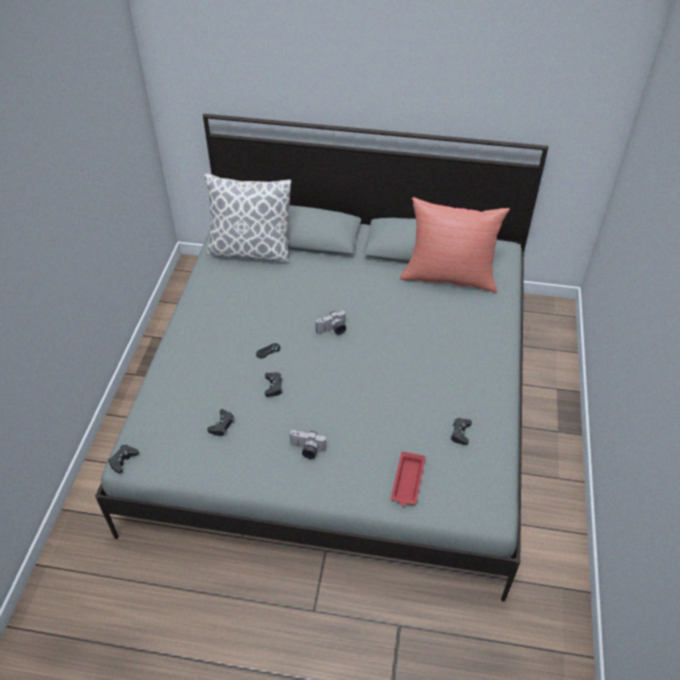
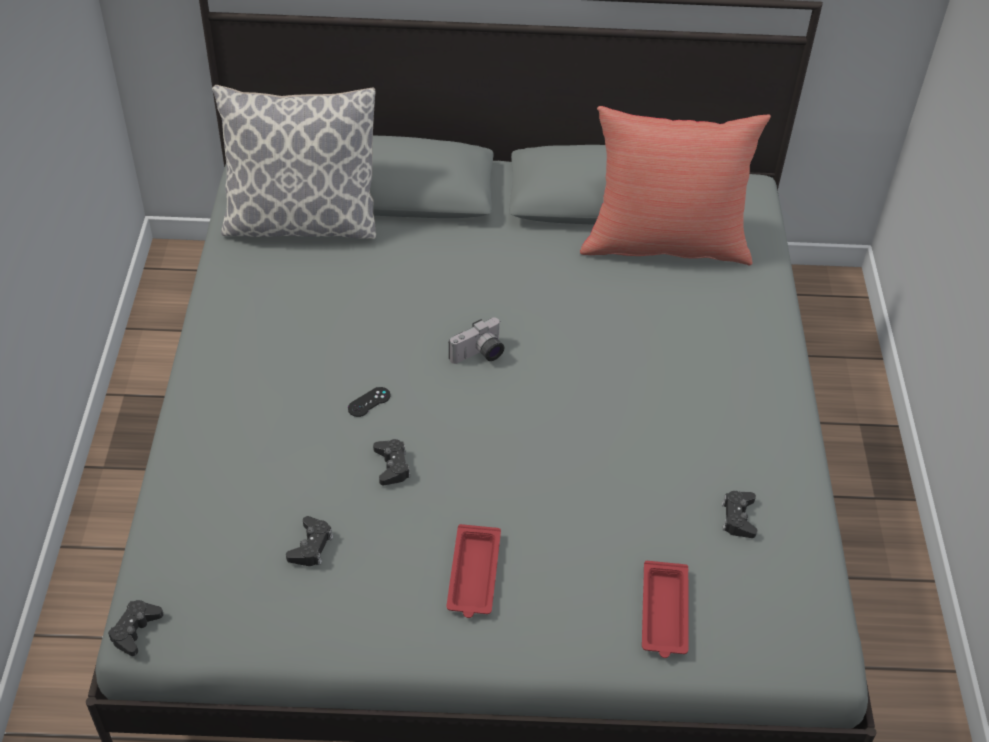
camera: 10 degrees left, 0 degrees up
camera [290,430,326,459] -> red tray [446,524,501,618]

